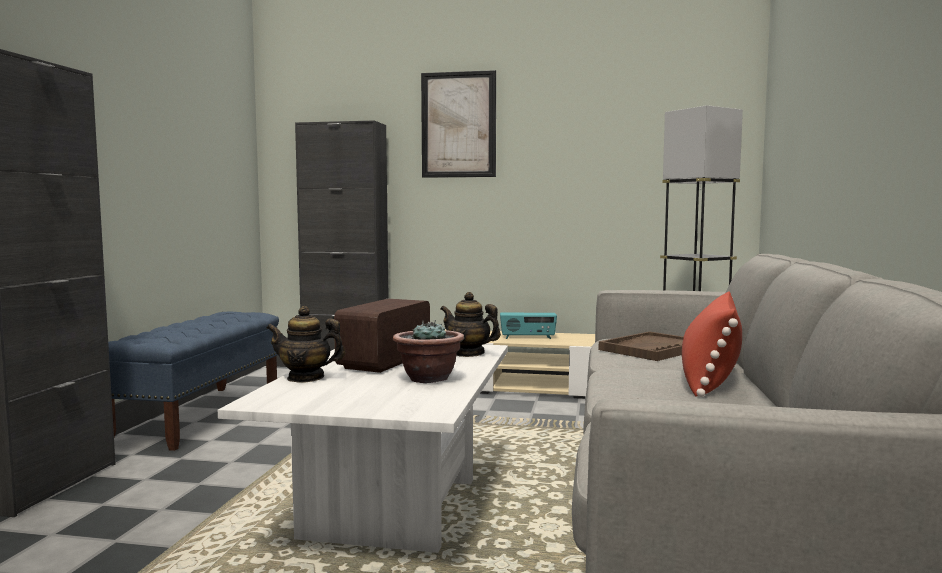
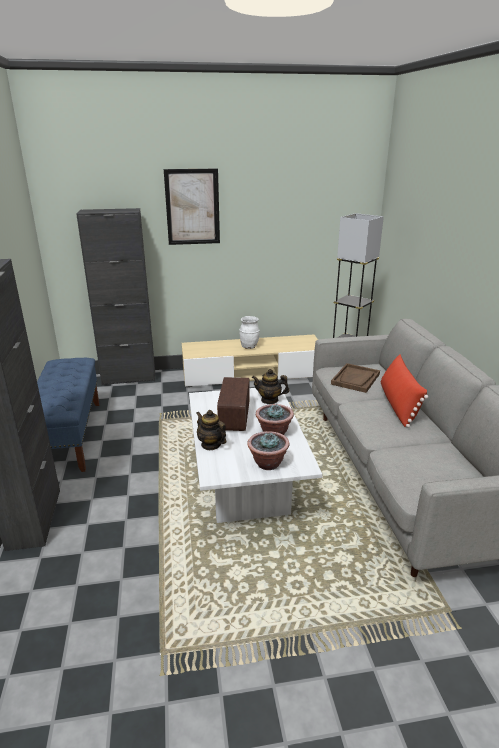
camera: 20 degrees left, 20 degrees up
teapot [267,306,345,382] -> teapot turned 60 degrees clockwise [196,410,226,450]
radio [500,313,557,339] -> white vase [239,316,260,349]
none -> potted plant [247,431,289,470]

